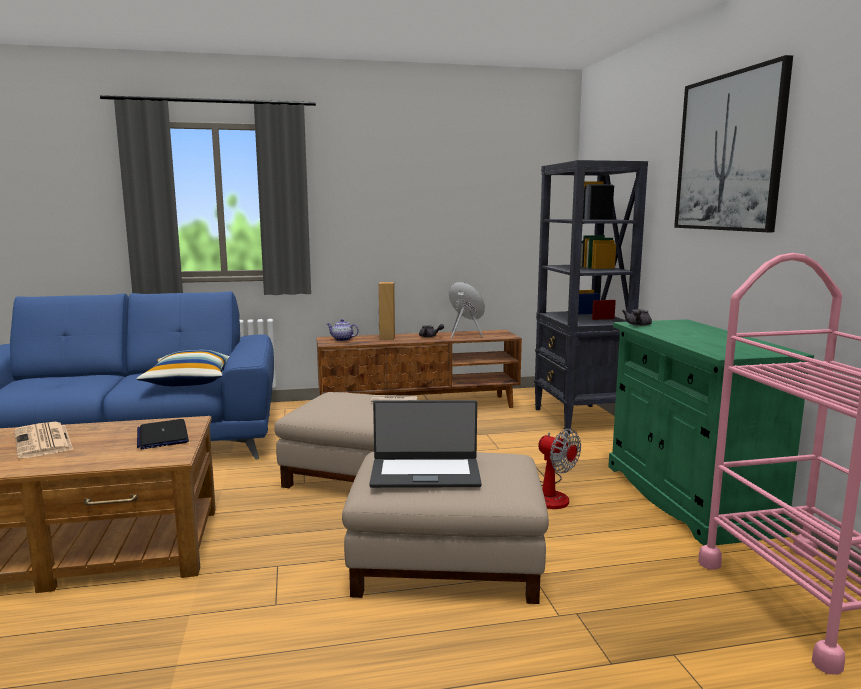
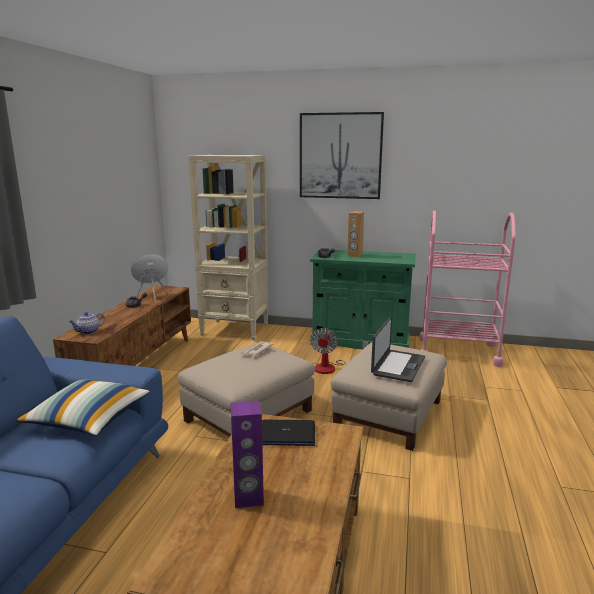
camera: 65 degrees left, 5 degrees up
newspaper [15,422,73,458] -> purple speaker [231,401,264,508]
brown speaker [379,282,395,340] -> brown speaker moved to [348,211,364,258]
black bookcase [534,160,648,433] -> beige bookcase [188,155,268,341]
fan [538,429,581,509] -> fan turned 120 degrees clockwise [310,328,368,374]

